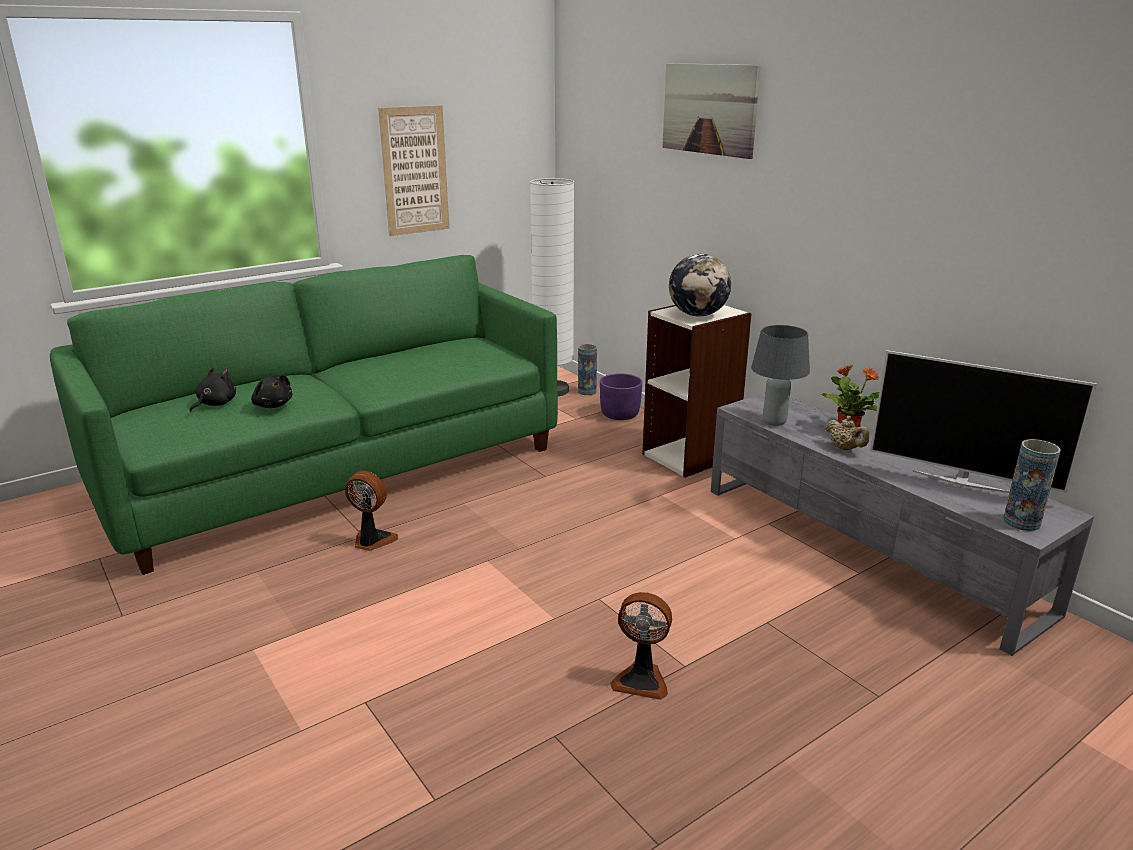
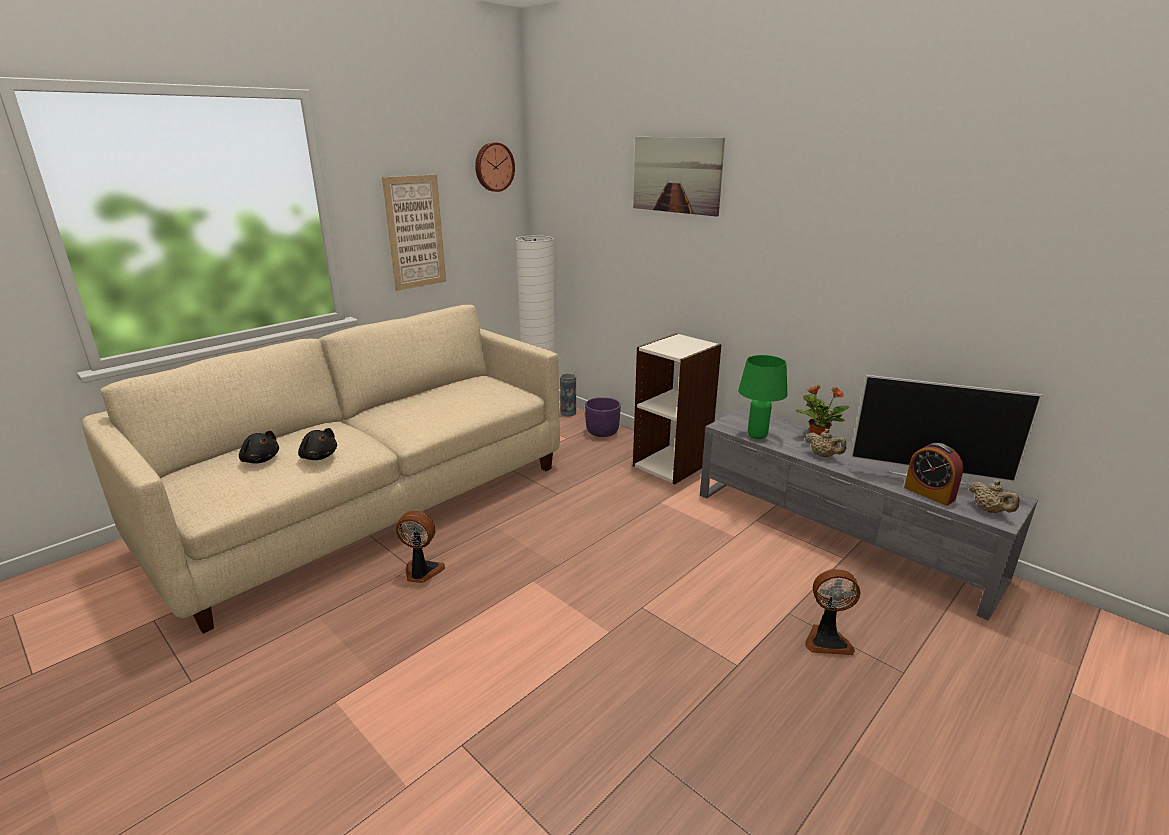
camera: 10 degrees left, 0 degrees up
green sofa [50,255,558,575] -> beige sofa [82,305,560,634]
black plush toy [189,368,236,412] -> black plush toy turned 105 degrees clockwise [239,431,279,463]
fan [610,592,672,700] -> fan moved to [805,569,861,655]
globe [669,254,731,316] -> none
grey table lamp [751,325,810,426] -> green table lamp [738,355,788,439]
vase [1003,439,1061,531] -> beige teapot [969,480,1020,513]
none -> wall clock [475,142,515,192]
none -> alarm clock [904,443,963,506]

